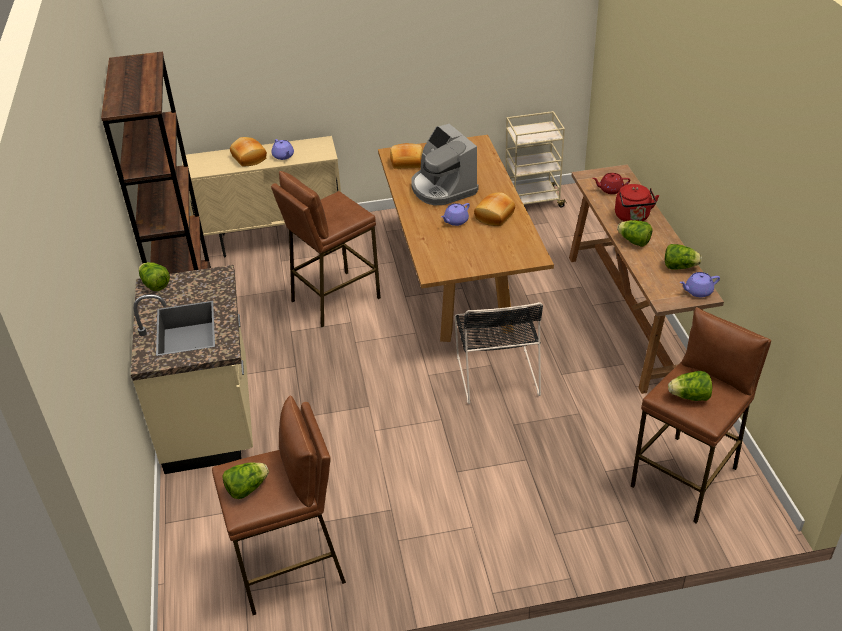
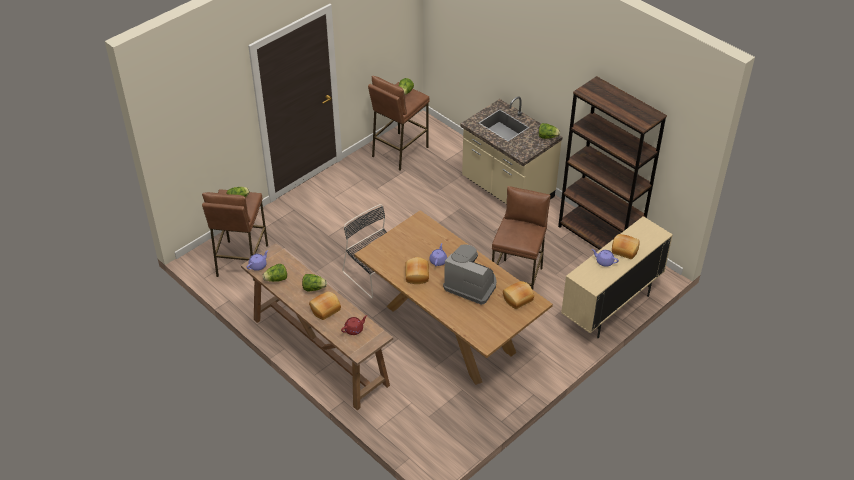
camera: 145 degrees right, 5 degrees up
beige cart [505,111,566,208] -> none
red kettle [615,184,659,221] -> bread [309,292,341,320]

